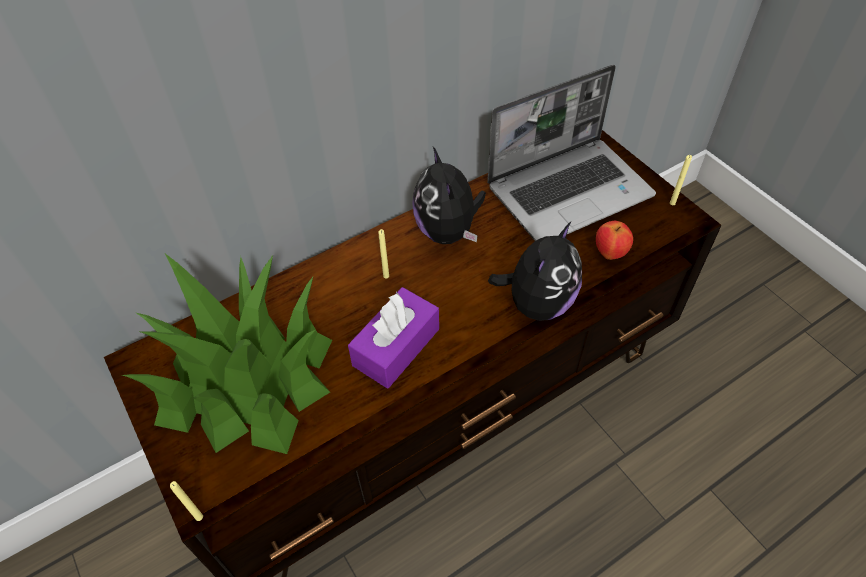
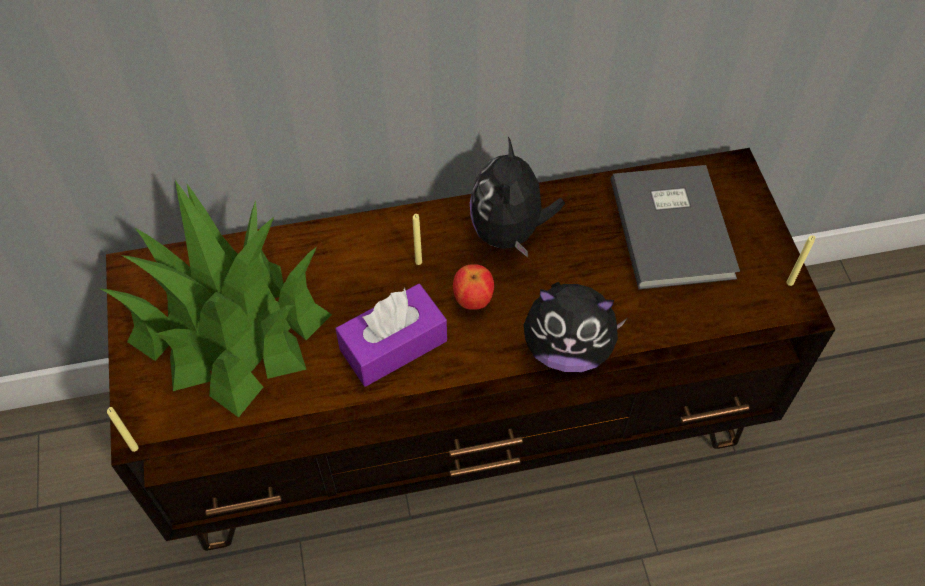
camera: 20 degrees right, 5 degrees up
laptop [487,65,656,241] -> grey book [611,165,740,289]
plush toy [488,222,582,321] -> plush toy turned 45 degrees clockwise [524,282,627,372]
apple [596,221,633,260] -> apple moved to [453,264,494,310]

